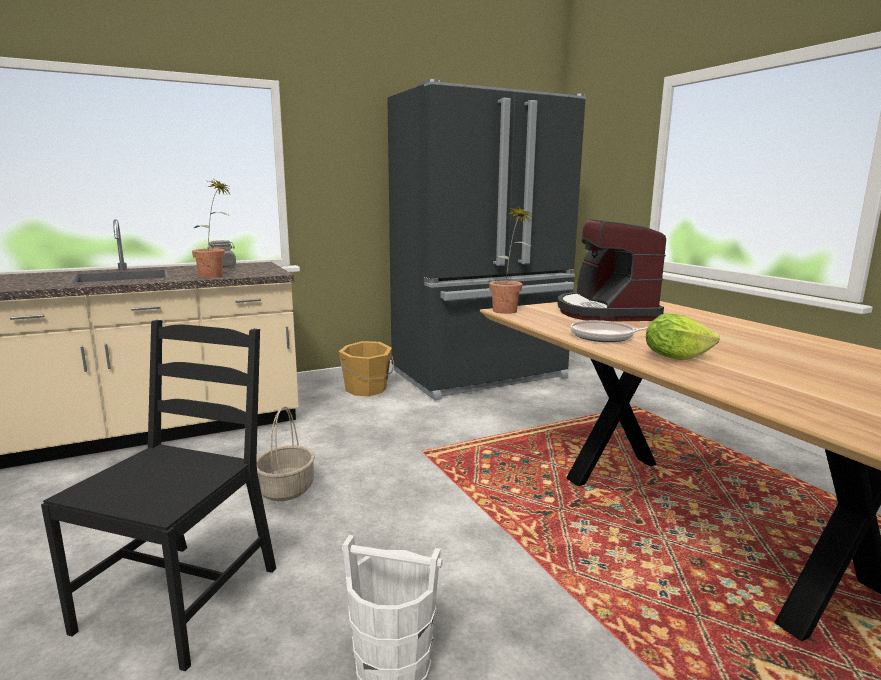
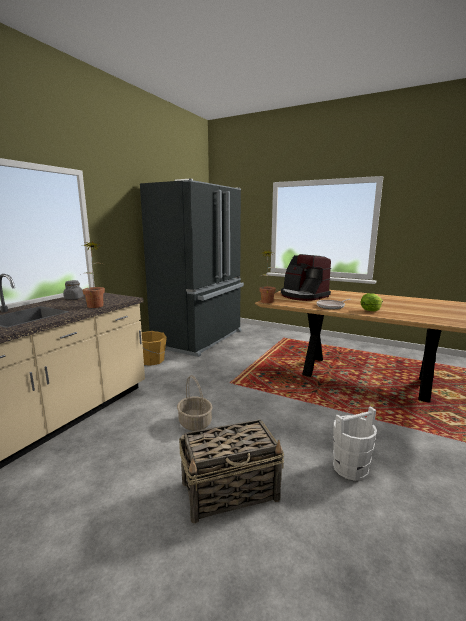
camera: 35 degrees left, 0 degrees up
black chair [41,320,276,672] -> basket [179,419,284,524]

